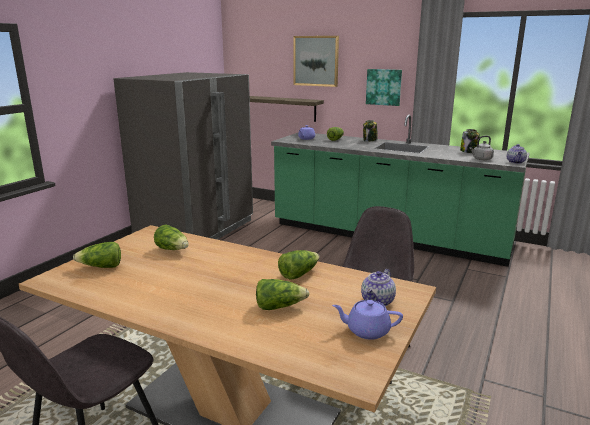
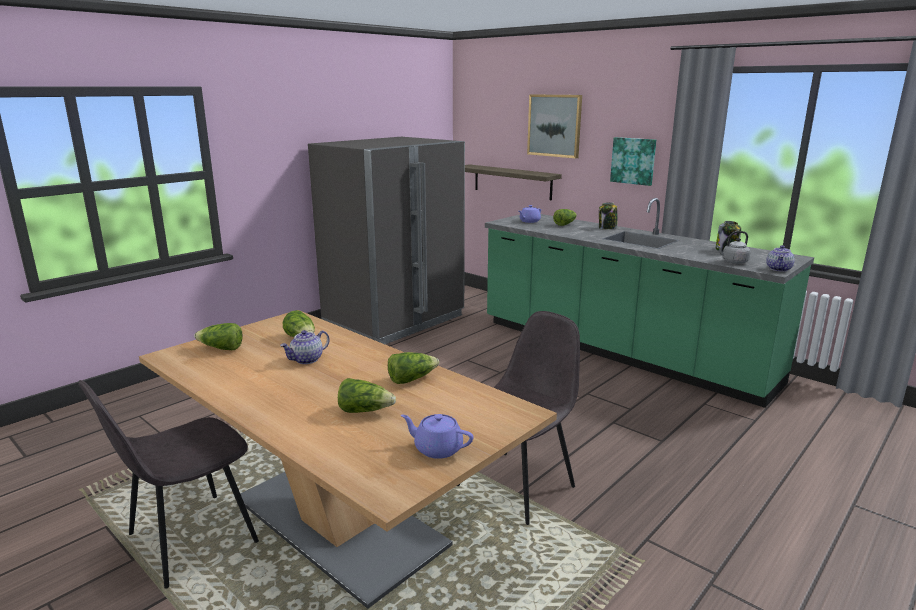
camera: 15 degrees right, 0 degrees up
teapot [361,269,396,306] -> teapot moved to [280,330,330,364]

